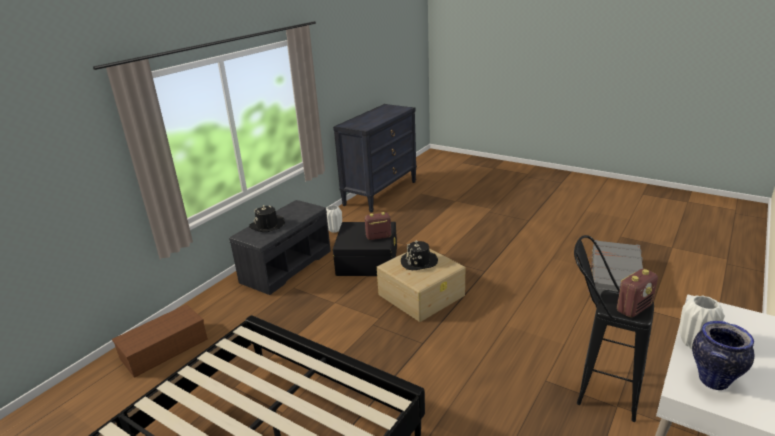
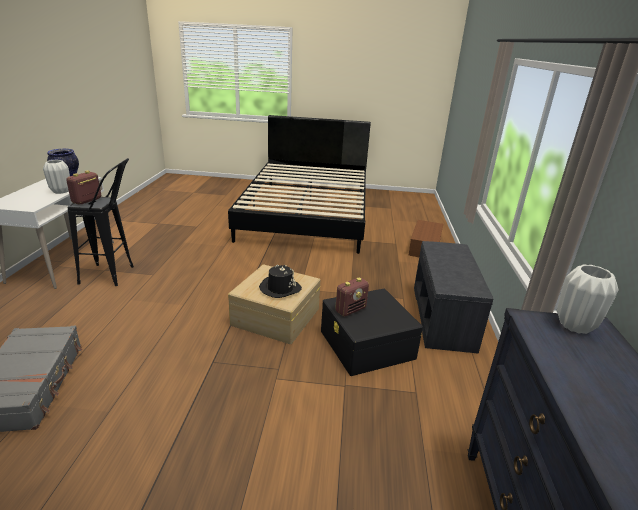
camera: 150 degrees right, 0 degrees up
black hat [249,205,285,232] -> none
white vase [326,205,342,233] -> white vase moved to [557,264,619,334]

